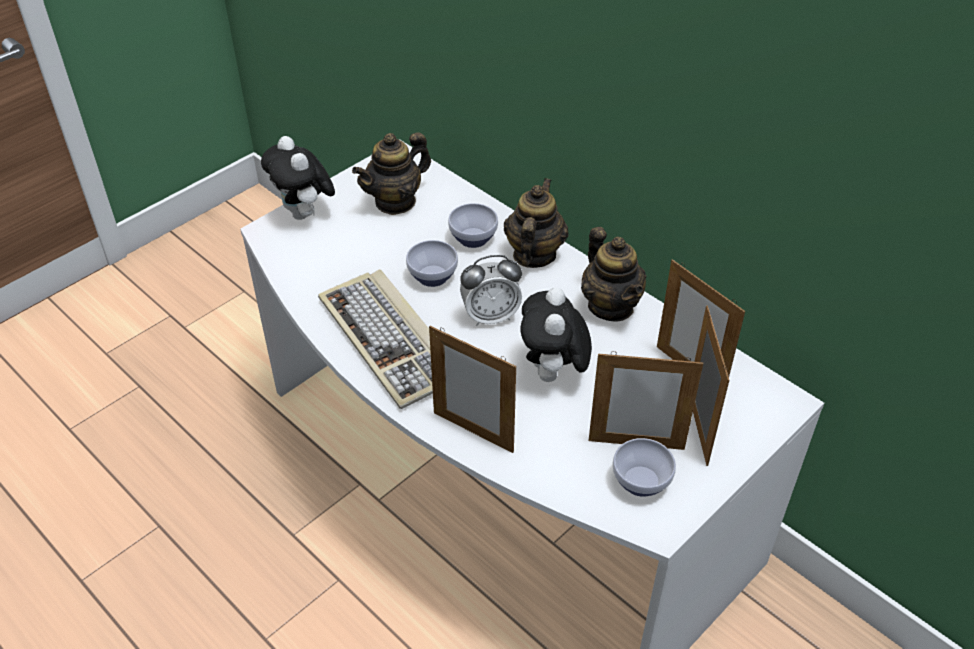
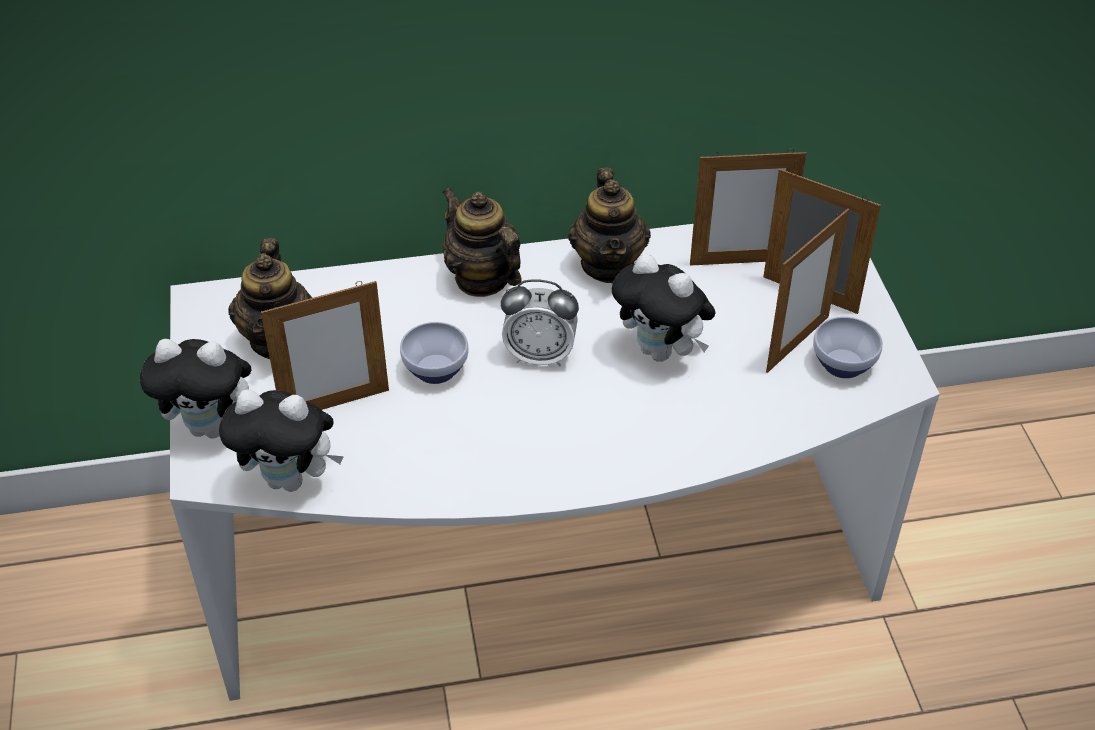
camera: 55 degrees left, 0 degrees up
keyboard [318,269,433,409] -> none
picture frame [429,326,516,453] -> picture frame moved to [261,281,389,410]
bowl [448,203,498,248] -> none
alarm clock [460,255,522,326] -> alarm clock turned 75 degrees clockwise [501,279,579,366]
teapot [581,227,646,322] -> teapot turned 75 degrees clockwise [568,167,651,283]
none -> plush toy [219,389,344,492]

